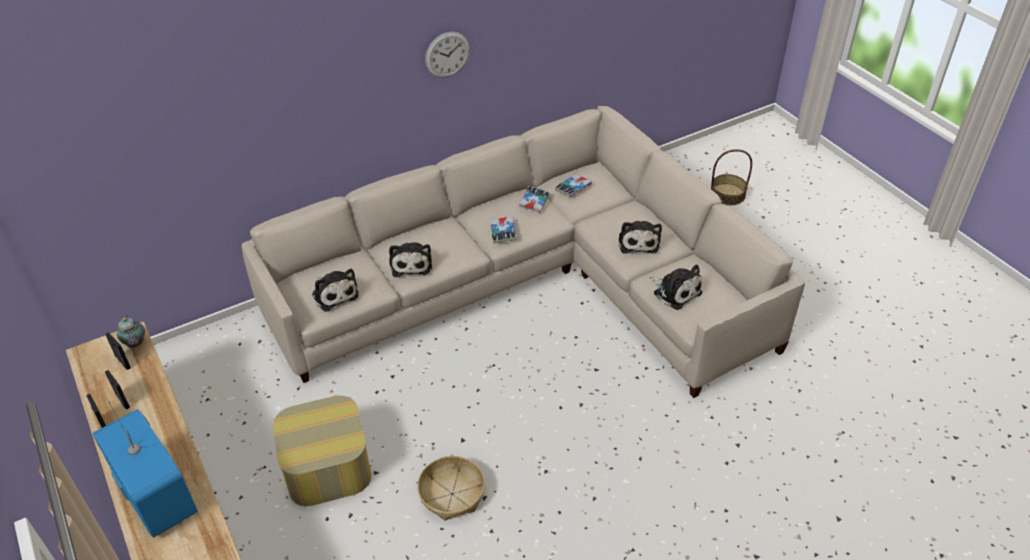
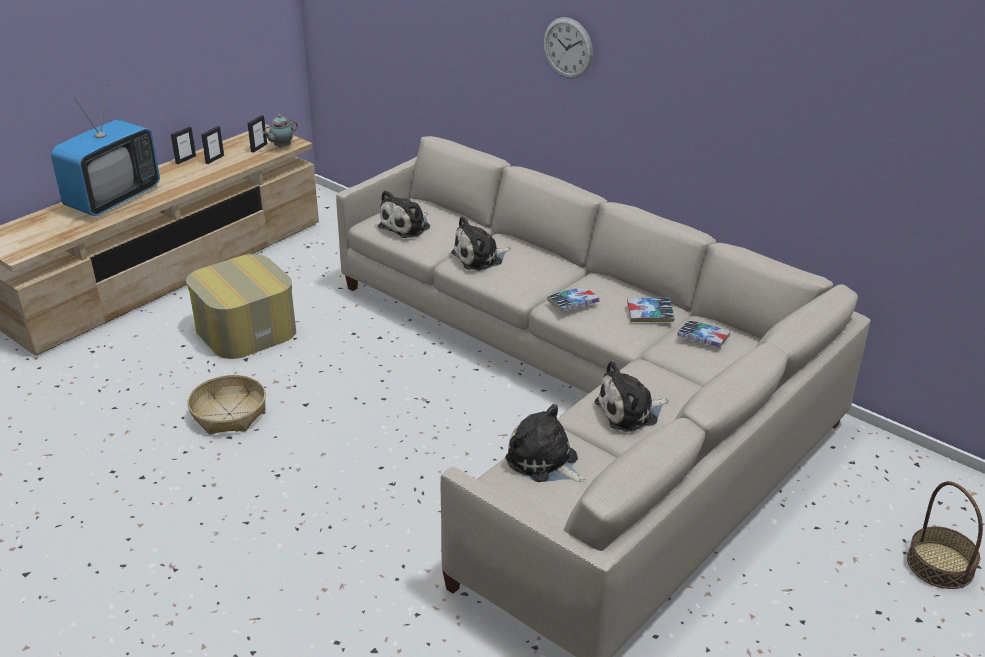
camera: 70 degrees right, 10 degrees down
wall clock [425,32,470,78] -> wall clock moved to [543,17,593,79]
plush toy [650,264,702,310] -> plush toy turned 105 degrees clockwise [505,404,586,483]

